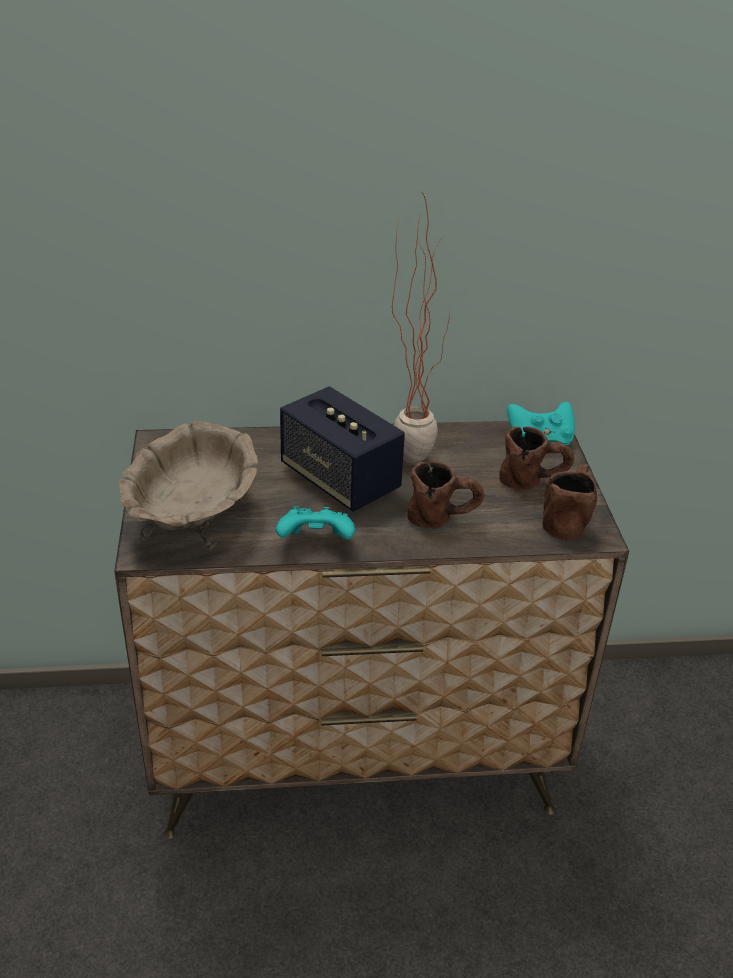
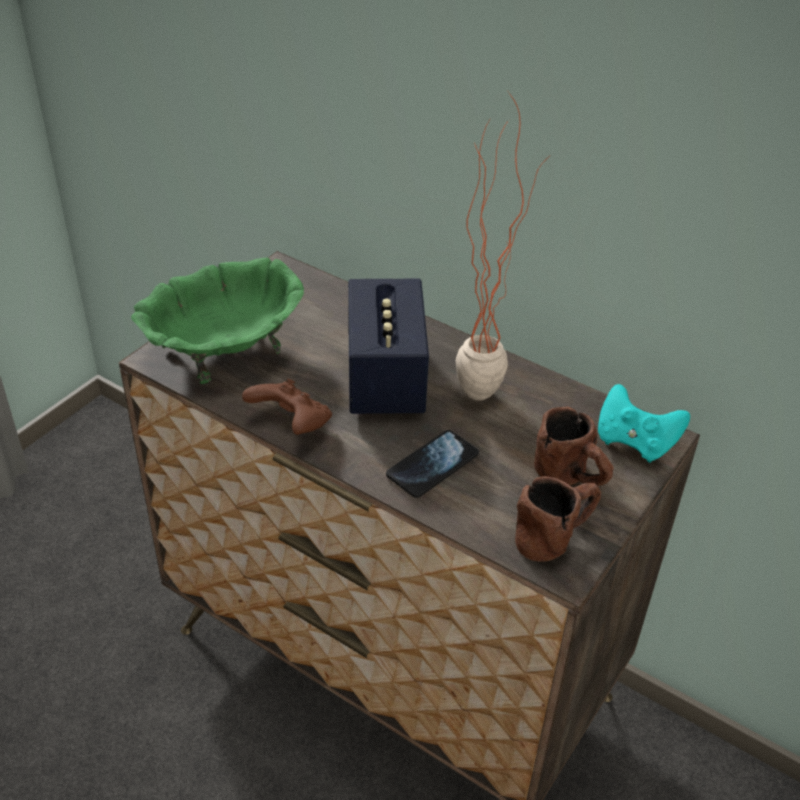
camera: 40 degrees right, 5 degrees up
beige bowl [119,421,258,550] -> green bowl [131,258,304,384]
turquoise game controller [276,506,355,540] -> brown game controller [242,379,332,435]
brown mug [407,461,484,528] -> phone [386,430,479,498]

